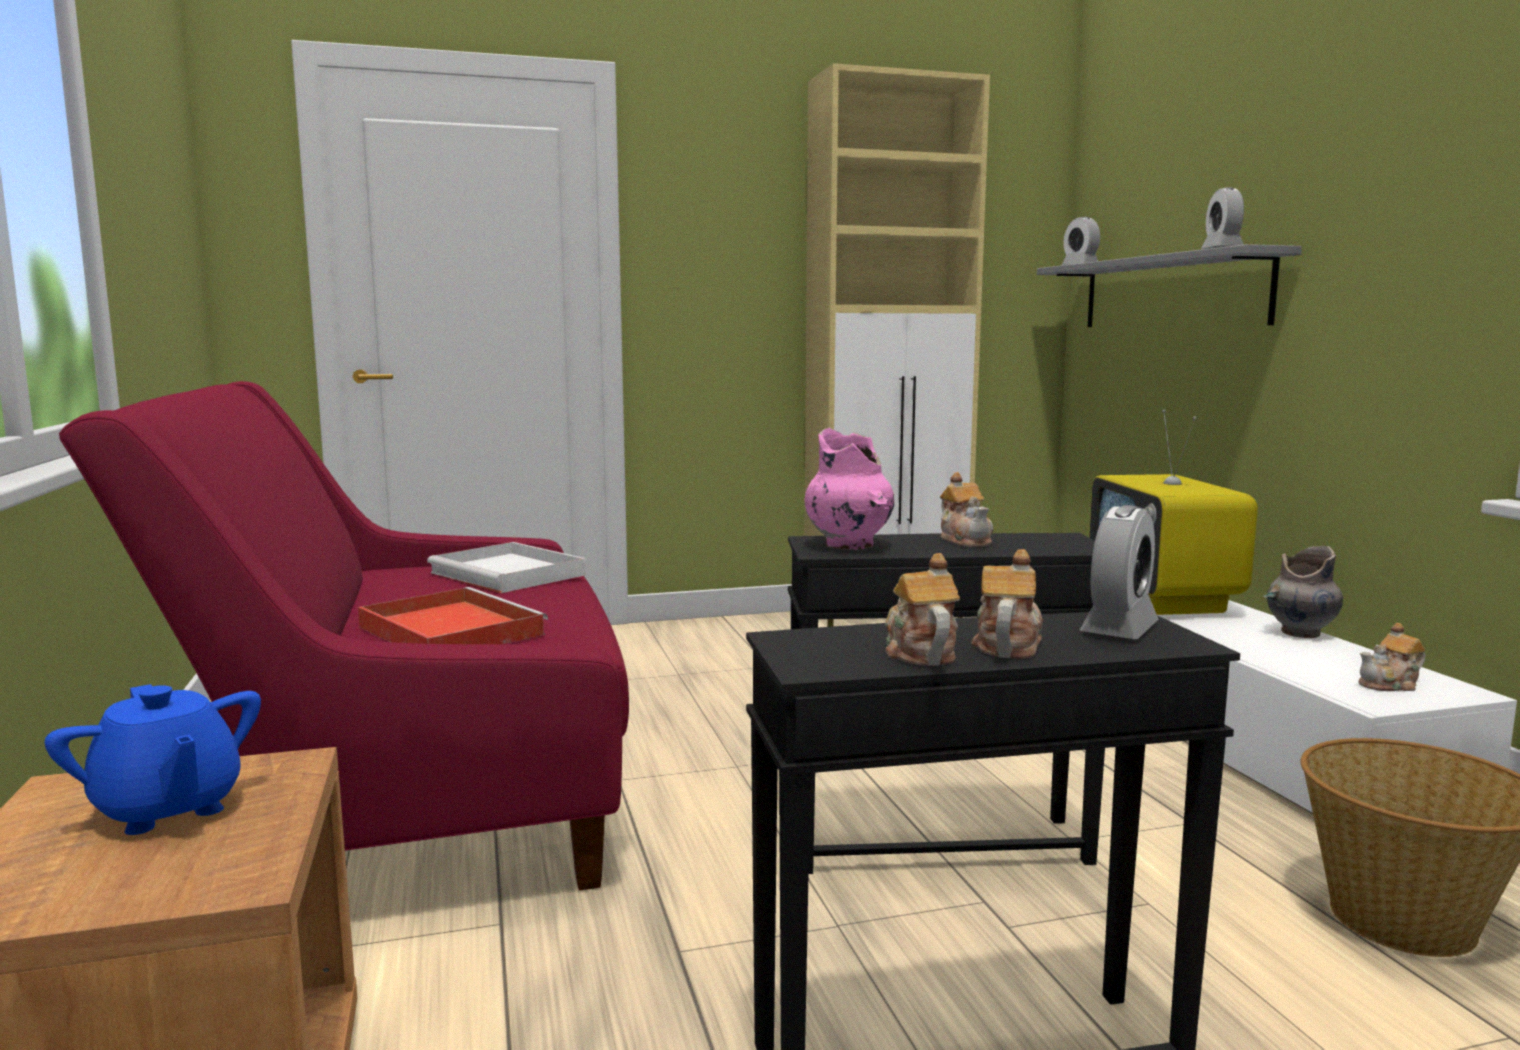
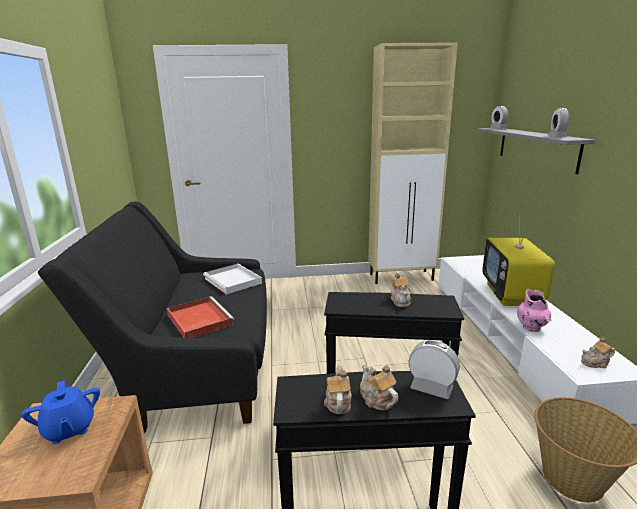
camera: 10 degrees right, 10 degrees up
red sofa [59,381,629,890] -> black sofa [38,202,267,433]
pink vase [804,428,894,550] -> pink vase moved to [517,289,551,332]
teapot [972,549,1043,659] -> teapot turned 60 degrees counterclockwise [360,364,398,410]
alarm clock [1080,505,1159,639] -> alarm clock turned 105 degrees counterclockwise [409,340,460,399]
grey vase [1263,546,1343,638] -> none

